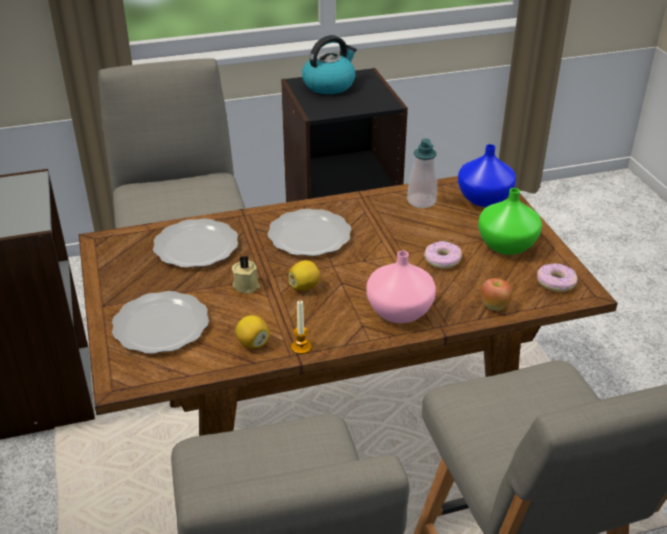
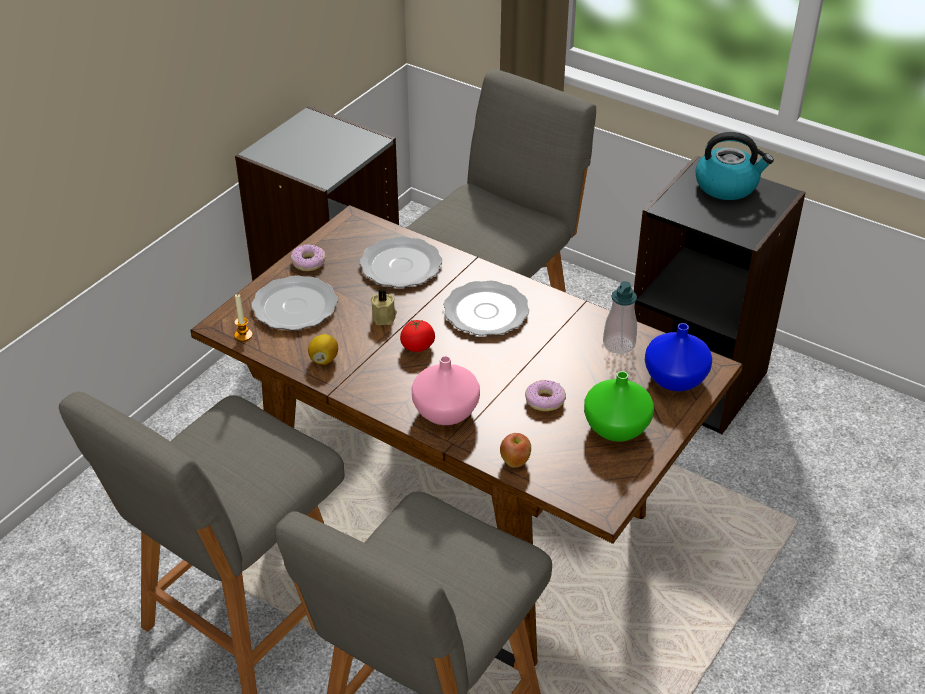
camera: 50 degrees right, 5 degrees up
lemon [288,260,320,291] -> tomato [400,319,435,352]
candle [291,301,312,354] -> candle moved to [234,294,253,341]
donut [537,263,577,292] -> donut moved to [290,244,326,271]

